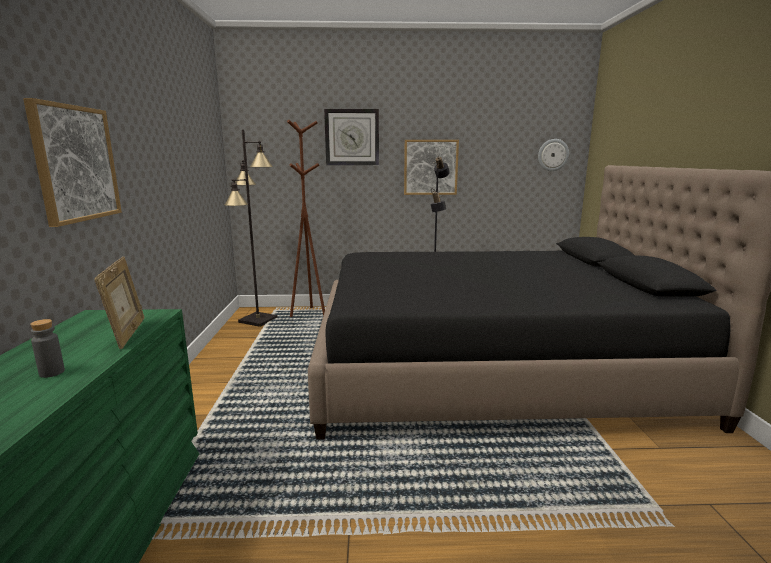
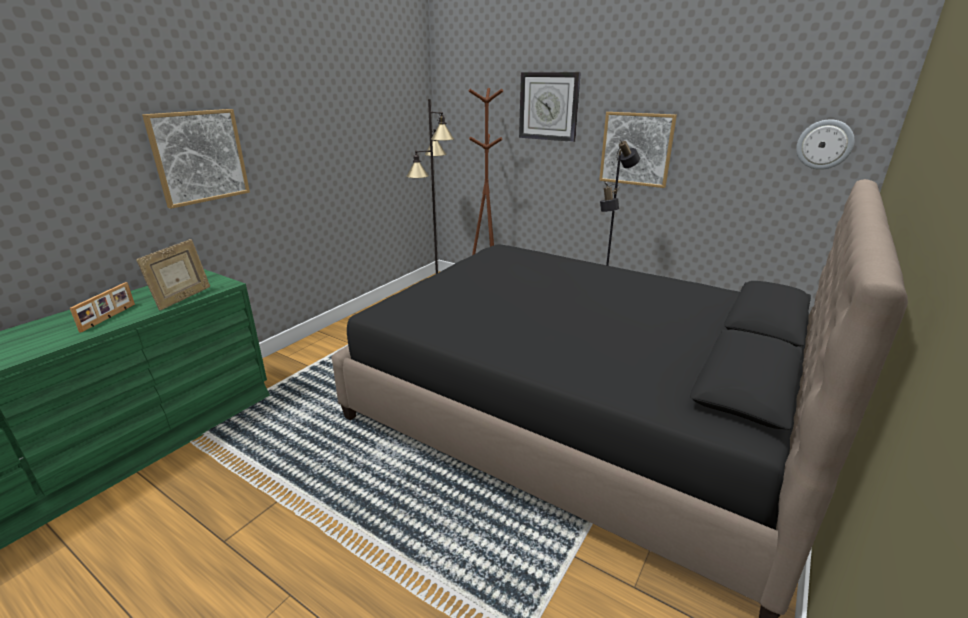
camera: 35 degrees right, 10 degrees up
grey bottle [30,319,65,378] -> picture frame [70,282,135,333]

